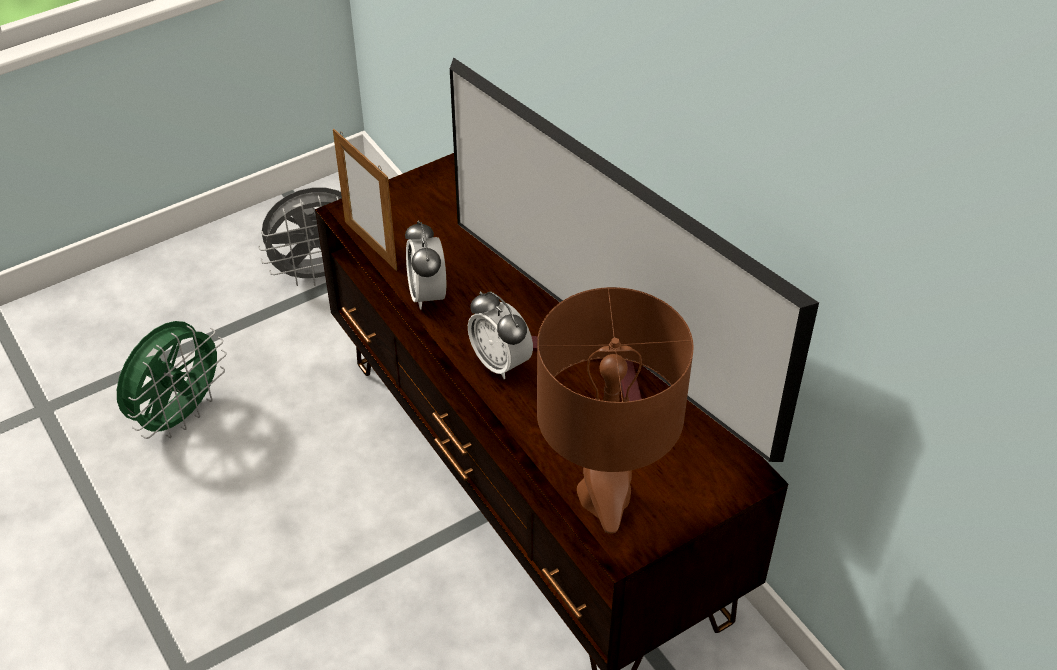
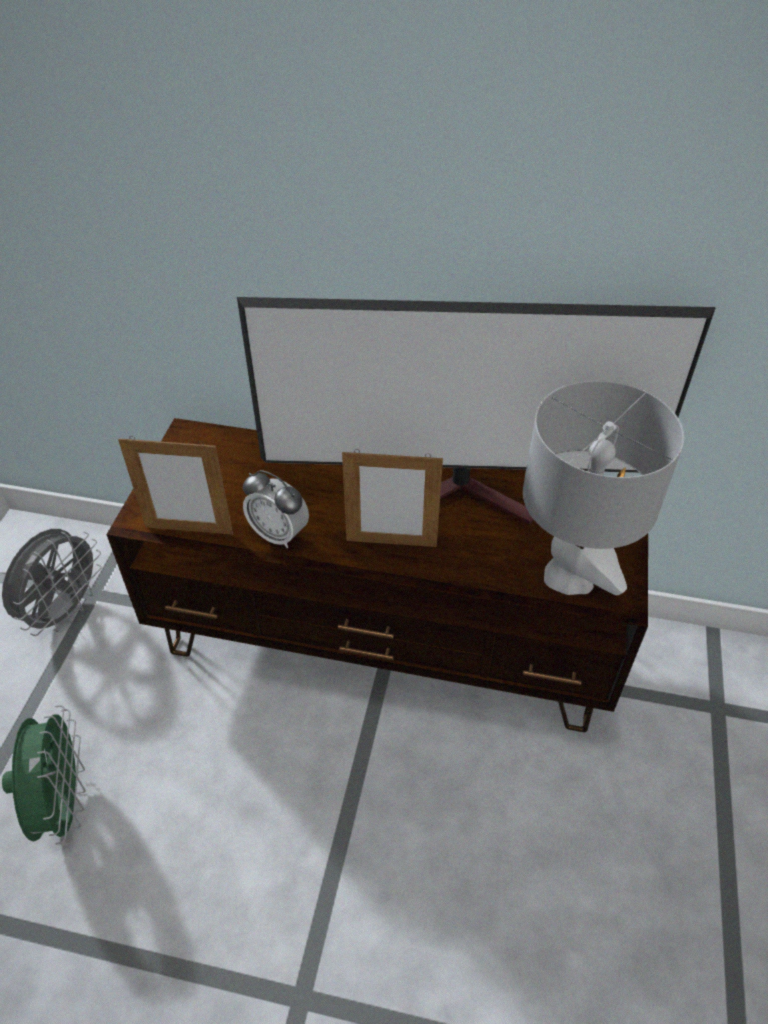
camera: 45 degrees left, 0 degrees up
alarm clock [468,291,533,379] -> picture frame [342,449,443,547]
brown table lamp [537,287,693,534] -> grey table lamp [523,380,684,595]

